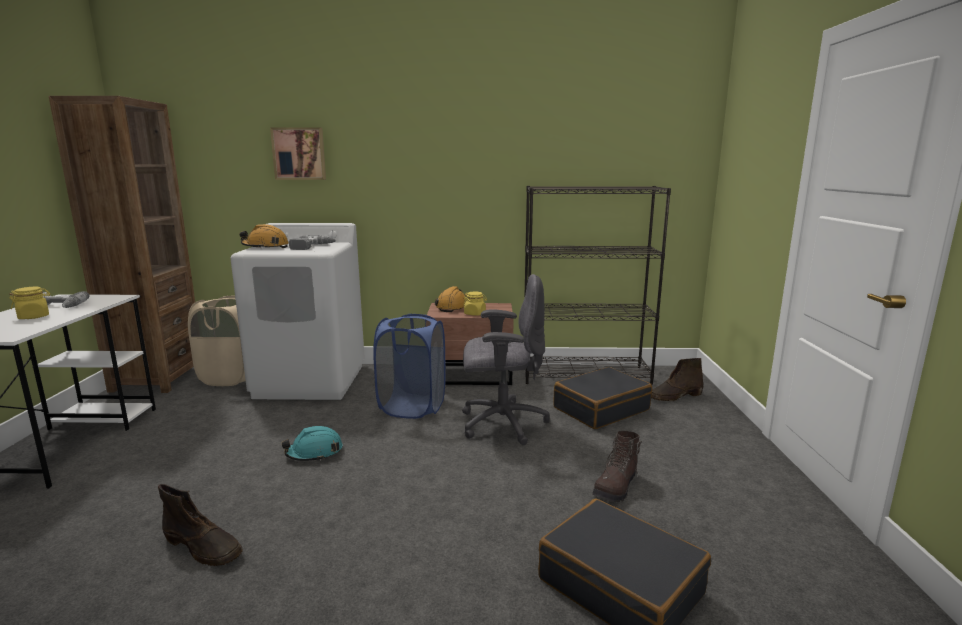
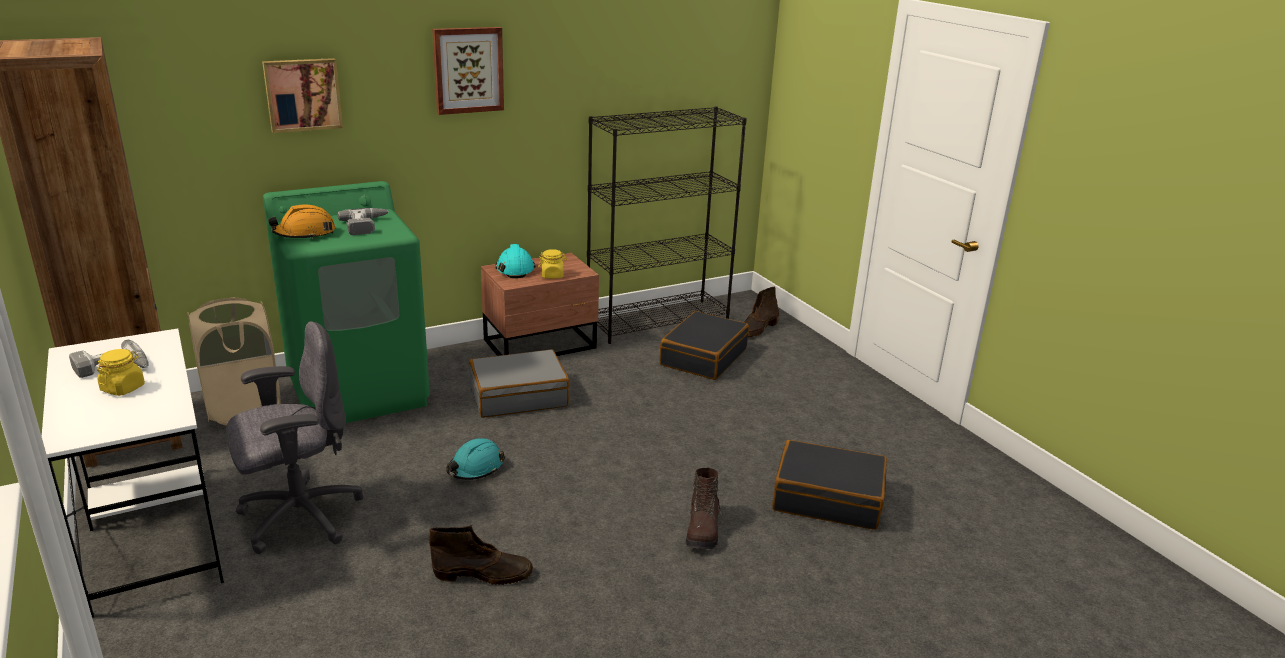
camera: 30 degrees left, 10 degrees up
white washing machine [230,223,365,400] -> green washing machine [263,181,430,423]
blue laundry basket [373,314,446,419] -> grey suitcase [469,349,569,418]
orange hard hat [435,286,466,312] -> turquoise hard hat [495,244,535,278]
grey office chair [462,274,550,445] -> grey office chair moved to [226,321,363,554]
brown boot [592,431,642,502] -> brown boot moved to [686,468,722,549]
none -> picture [432,27,504,115]

